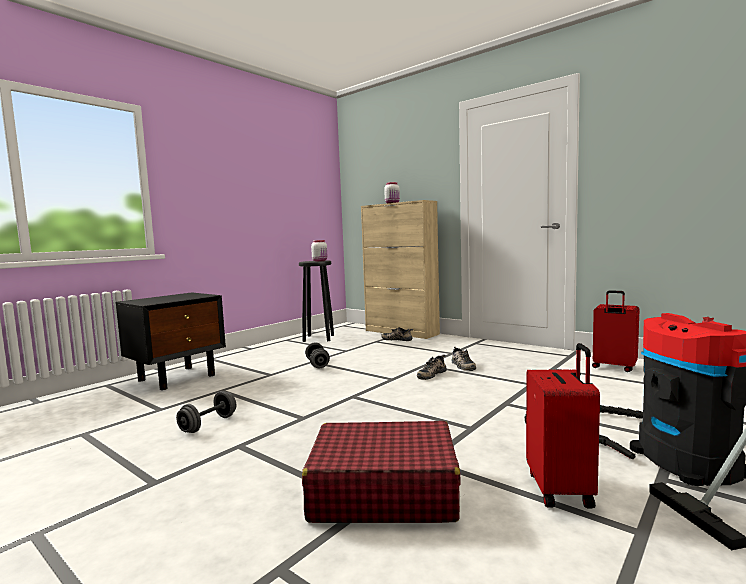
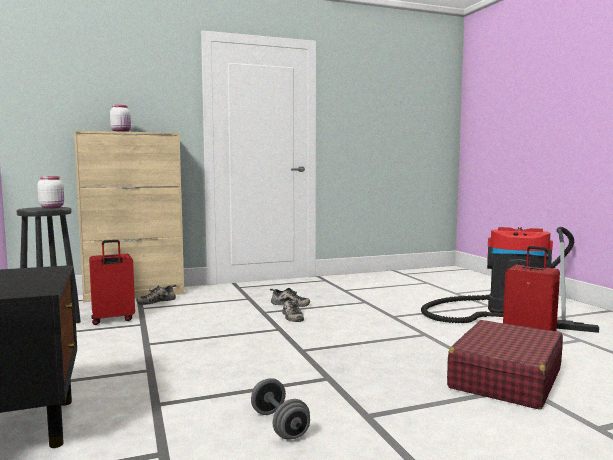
camera: 60 degrees left, 0 degrees up
grey dumbbell [305,343,330,368] -> none
red suitcase [592,290,640,372] -> red suitcase moved to [89,240,135,325]

